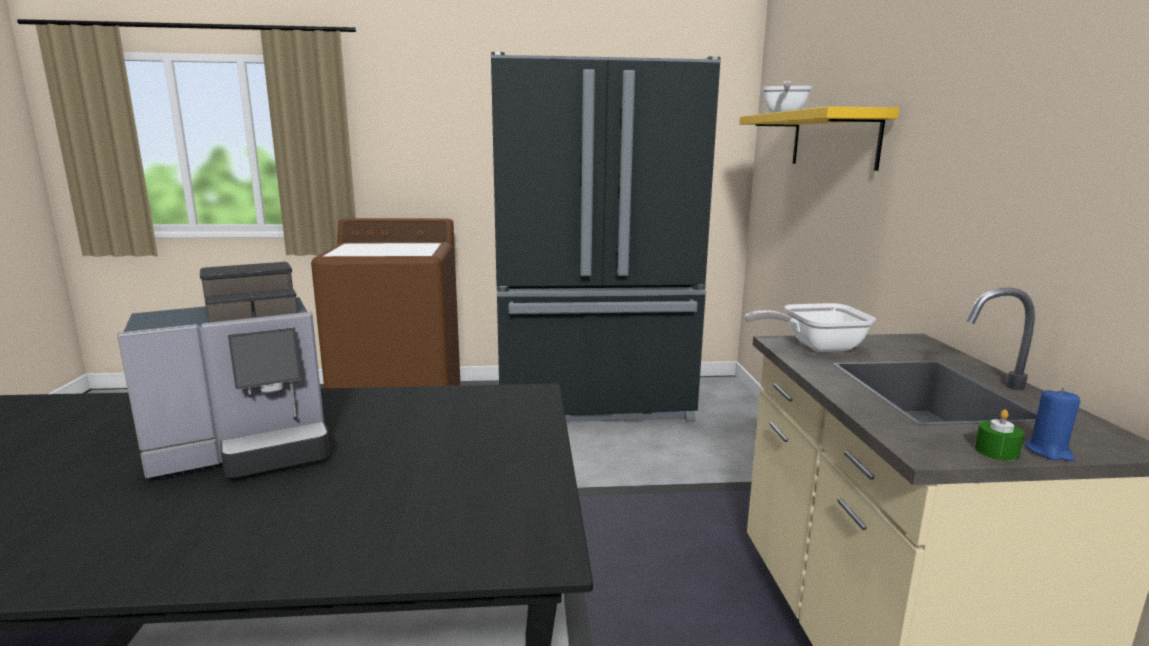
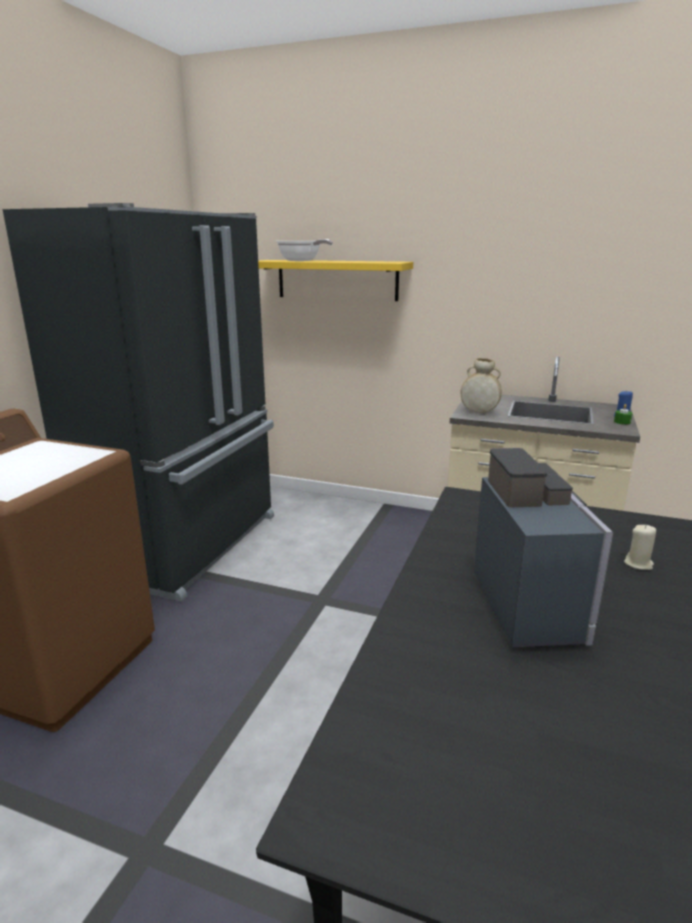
camera: 65 degrees left, 5 degrees up
frying pan [745,303,876,352] -> beige vase [461,358,502,413]
none -> beige candle [624,524,656,570]

